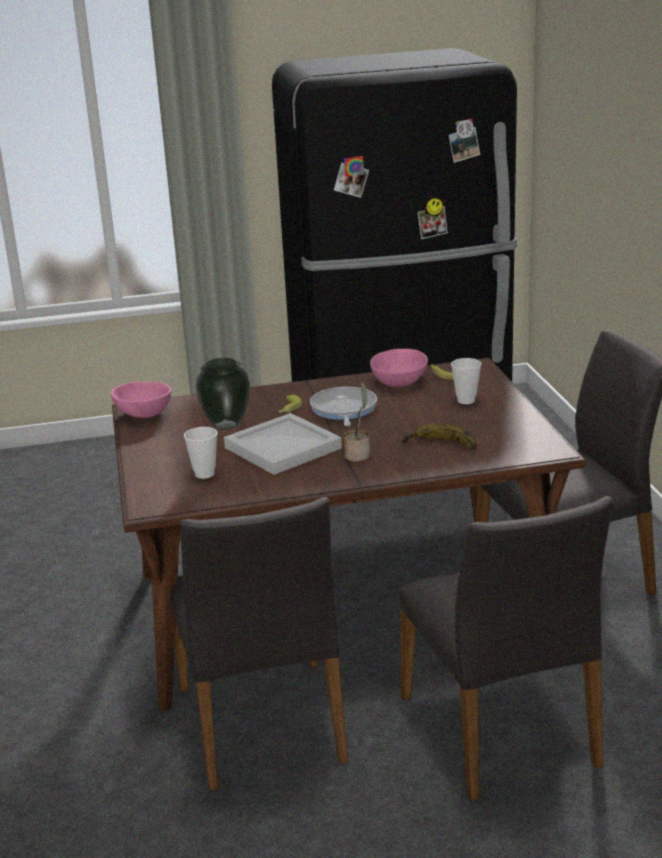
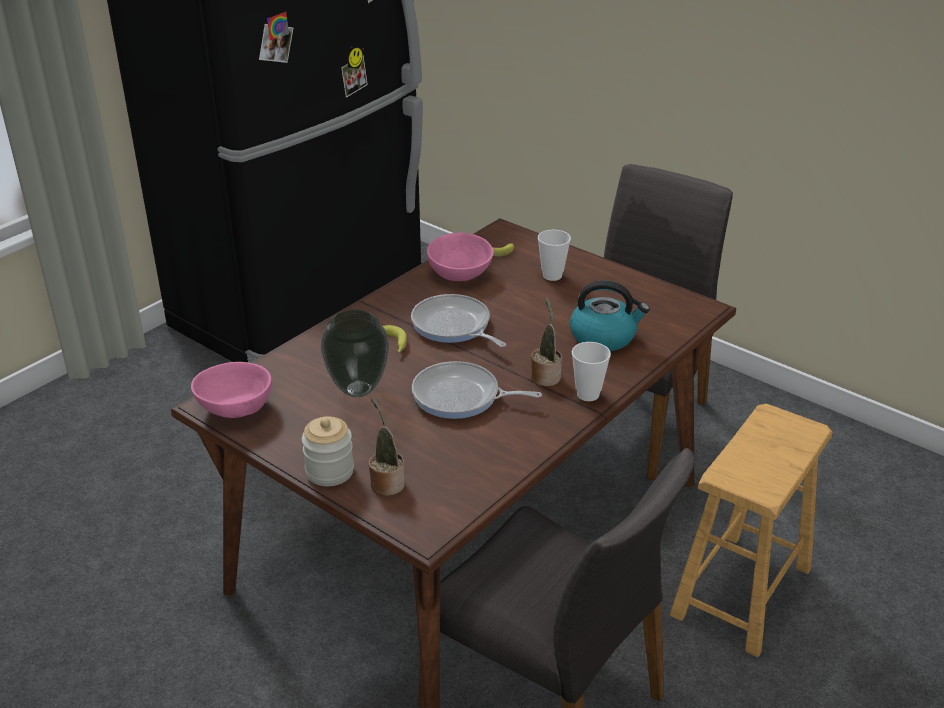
camera: 40 degrees left, 10 degrees up
cup [184,427,218,479] -> cup moved to [572,342,611,401]
white tray [224,413,342,475] -> frying pan [412,361,542,419]
grey chair [400,496,612,801] -> brown stool [670,404,832,657]
banana [402,423,477,450] -> kettle [570,280,650,351]
none -> jar [302,416,354,486]
none -> potted plant [369,398,405,496]

